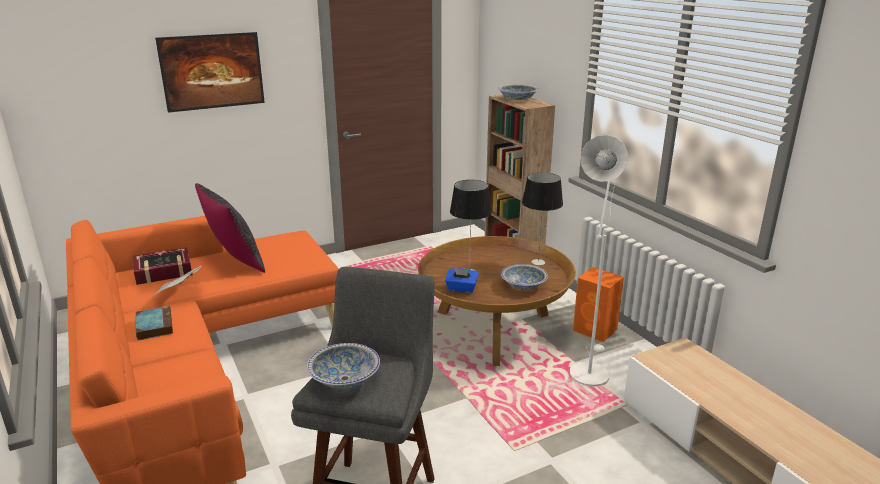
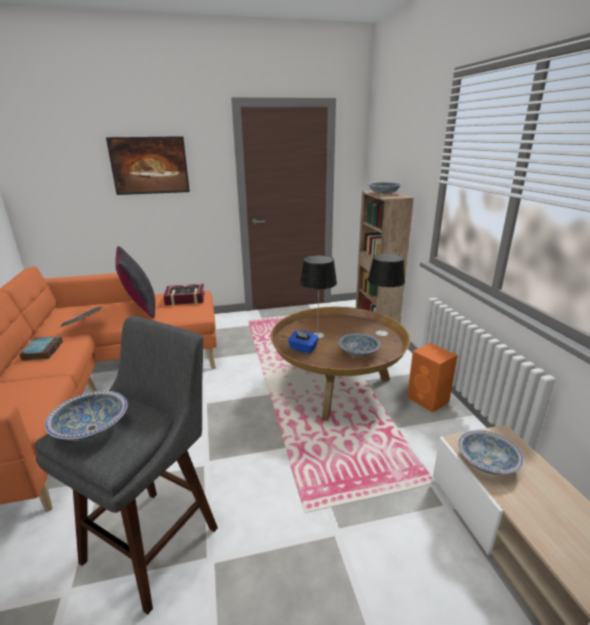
camera: 15 degrees right, 0 degrees up
book [133,247,192,285] -> book moved to [163,284,205,306]
white floor lamp [570,135,628,386] -> none
none -> bowl [458,430,523,474]

